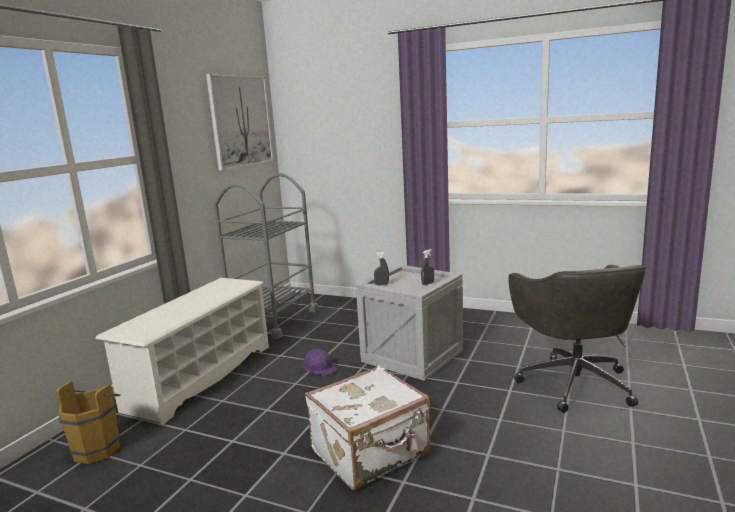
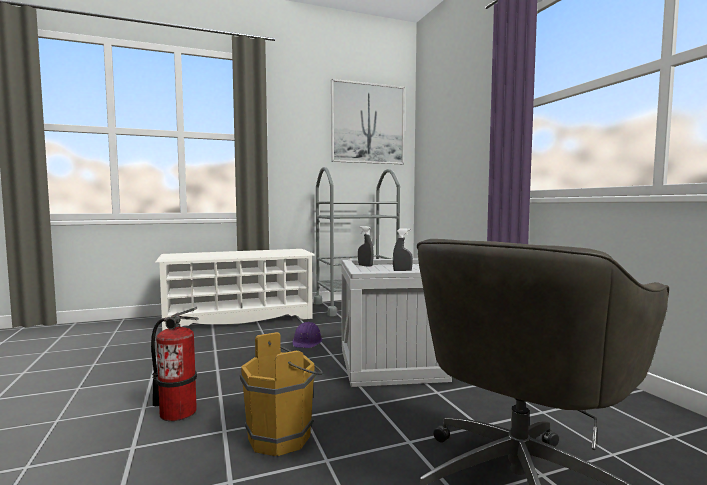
camera: 45 degrees right, 10 degrees down
brown bucket [56,381,121,464] -> brown bucket moved to [240,332,323,456]
white suitcase [305,365,431,490] -> fire extinguisher [151,307,199,421]

